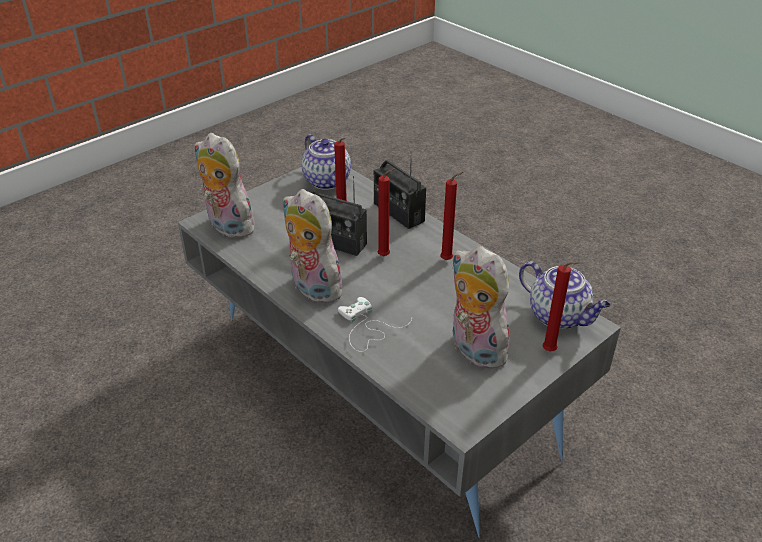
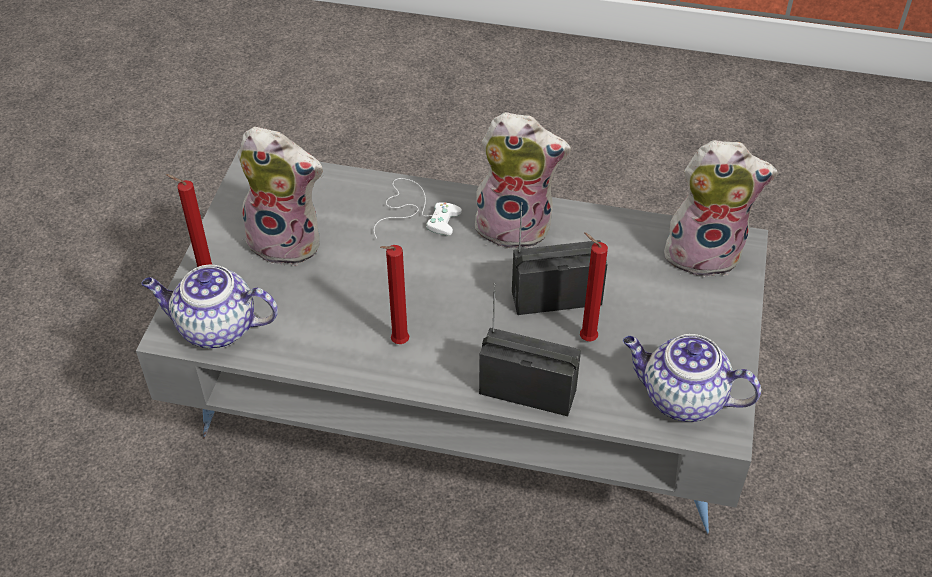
camera: 145 degrees right, 10 degrees up
red candle [377,168,396,256] -> none

